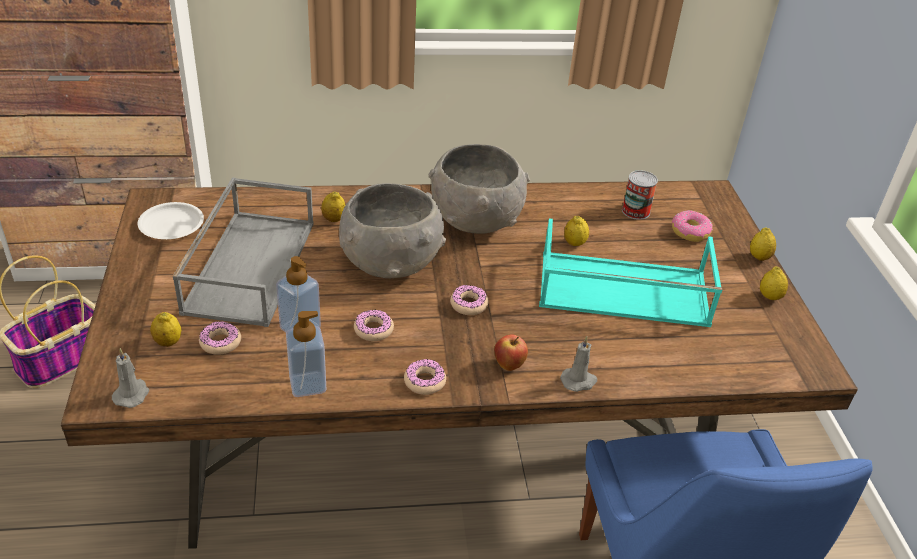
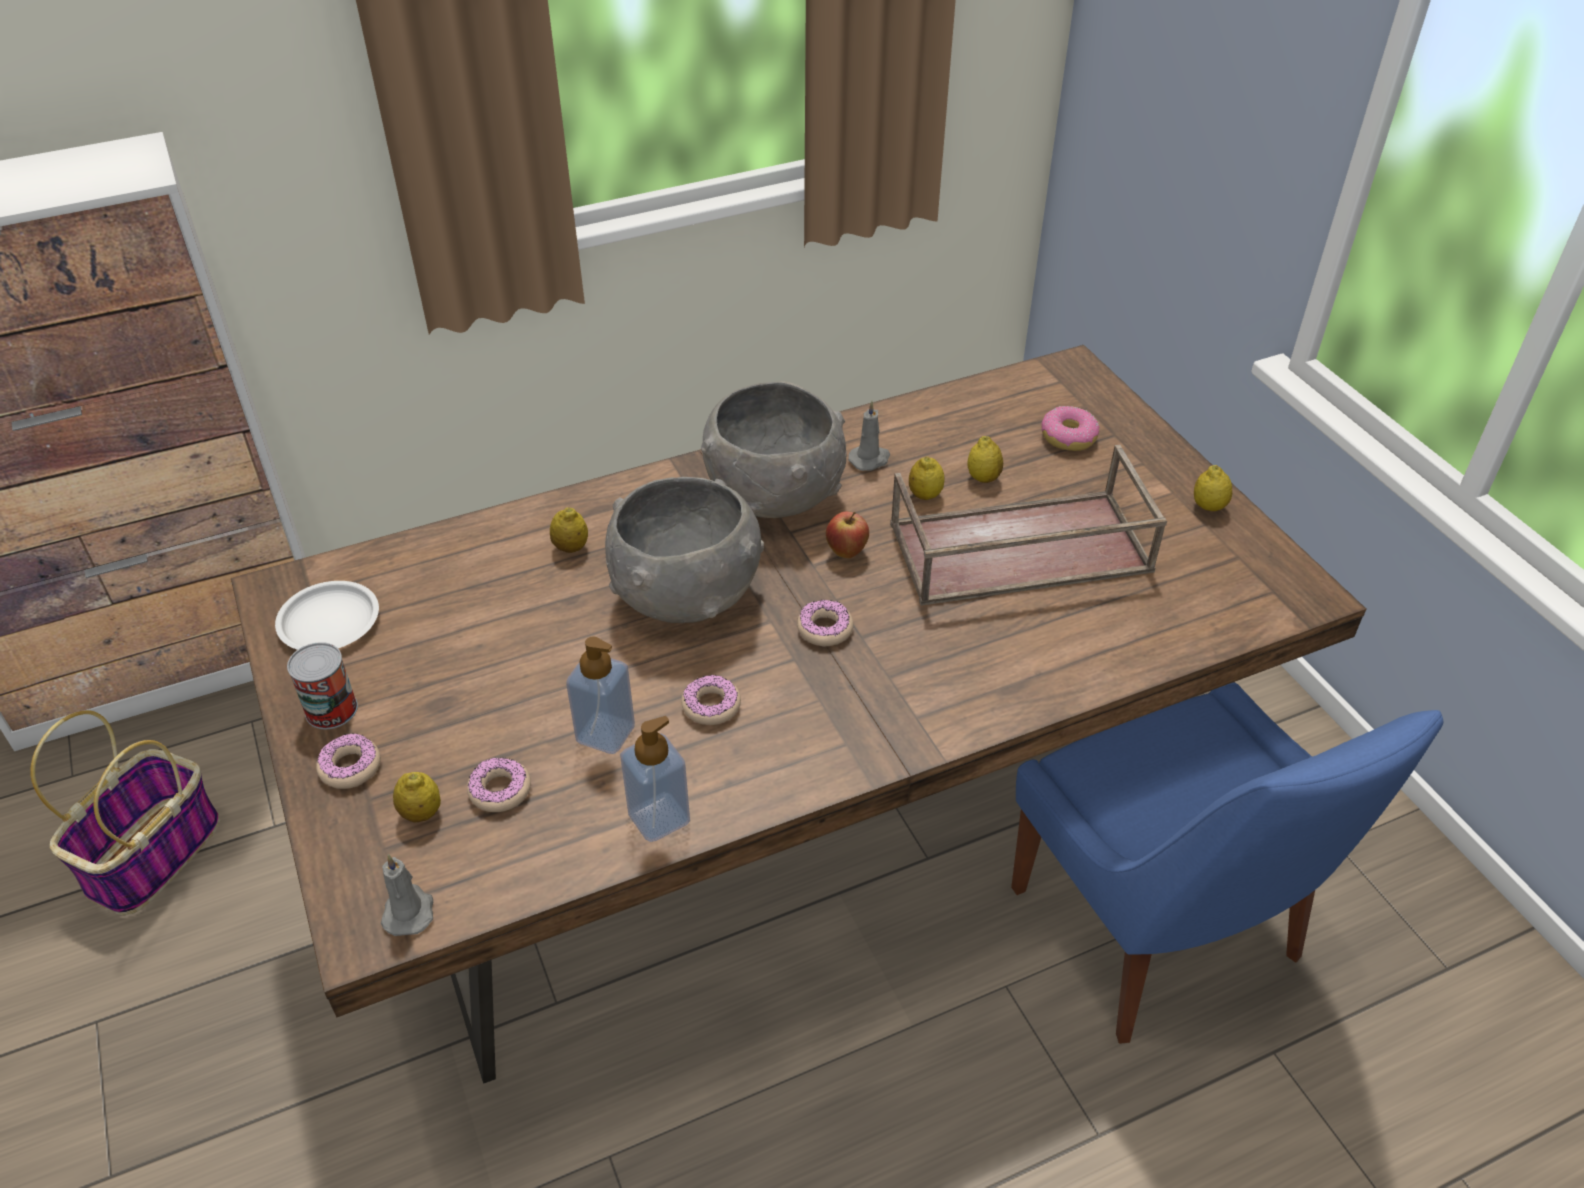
camera: 15 degrees left, 5 degrees up
grey tray [173,177,314,327] -> none
donut [404,359,446,395] -> donut moved to [316,734,381,789]
apple [494,334,528,371] -> apple moved to [826,511,869,558]
turquoise tray [539,218,722,327] -> brown tray [890,445,1167,606]
grey candle [560,336,597,392] -> grey candle moved to [848,401,891,471]
can [622,170,658,220] -> can moved to [287,642,358,729]
lemon [750,227,776,261] -> lemon moved to [967,436,1003,483]

